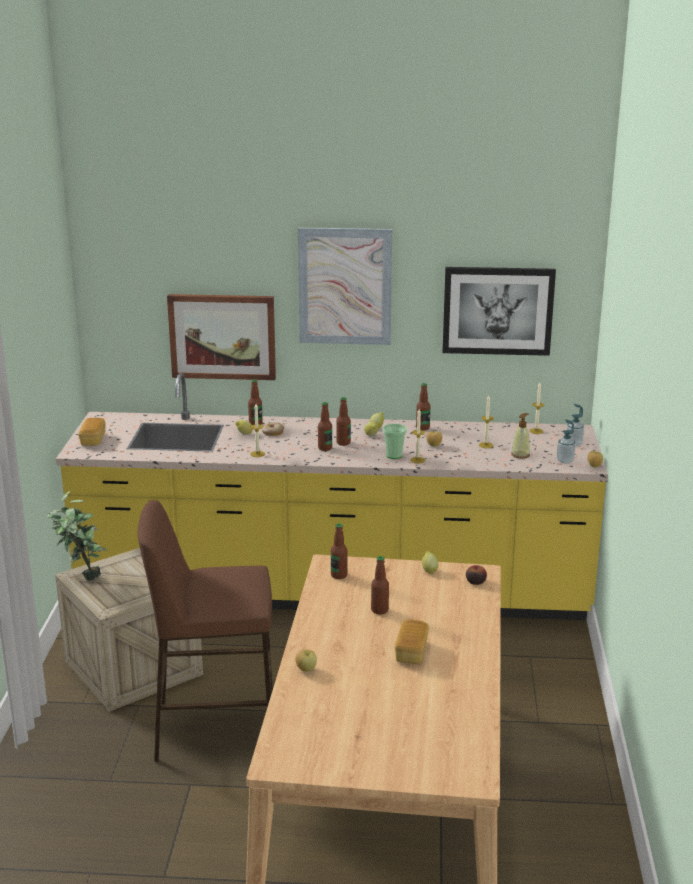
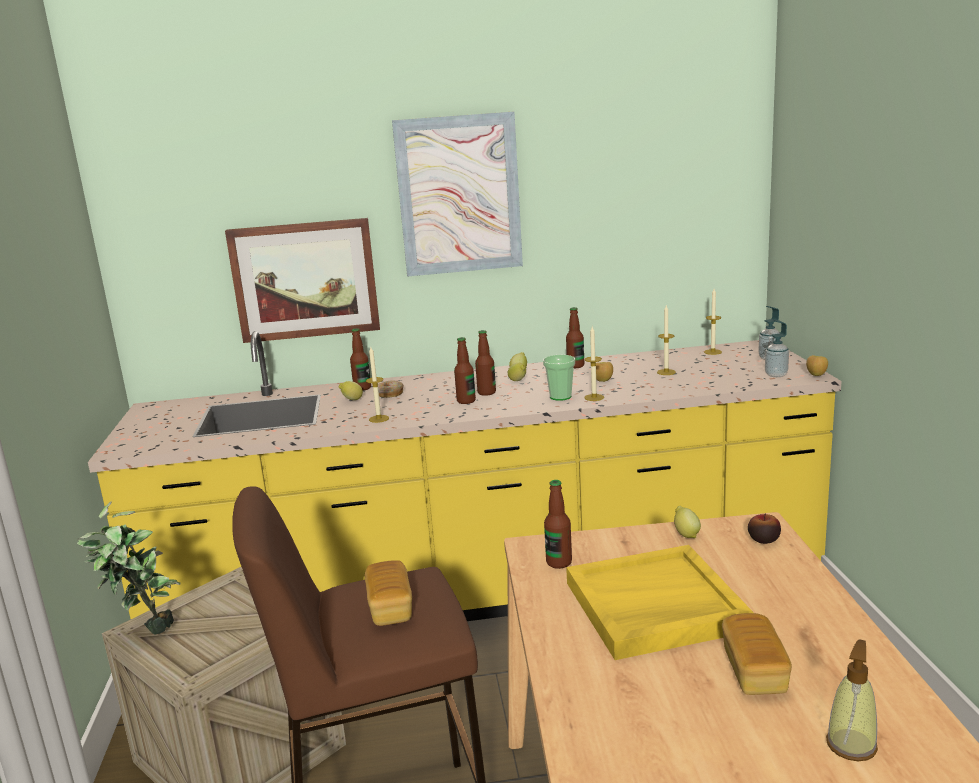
camera: 10 degrees left, 5 degrees down
bread [78,418,105,446] -> bread moved to [365,560,412,626]
apple [296,649,317,672] -> none
bottle [371,556,389,615] -> yellow tray [566,545,754,660]
picture [443,267,556,356] -> none
soap dispenser [511,413,530,459] -> soap dispenser moved to [826,639,878,761]

